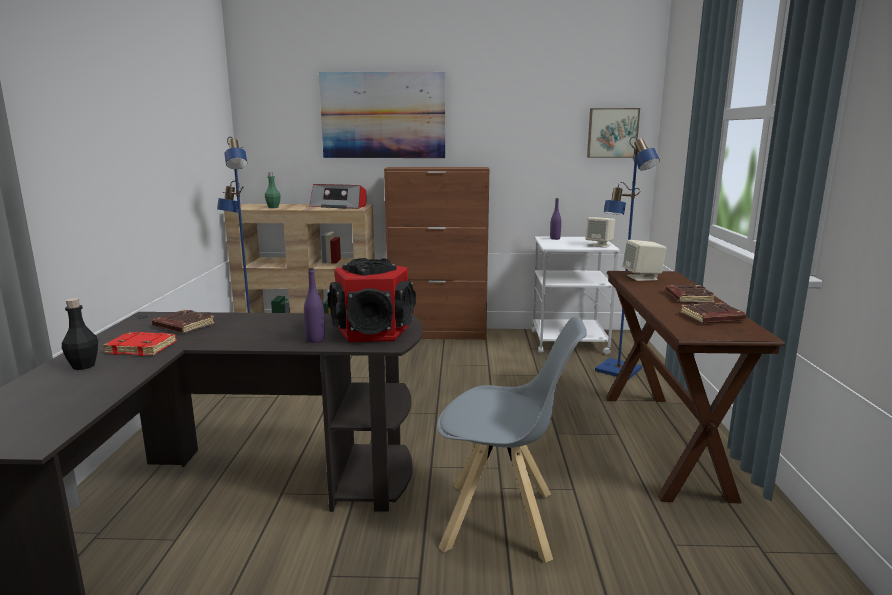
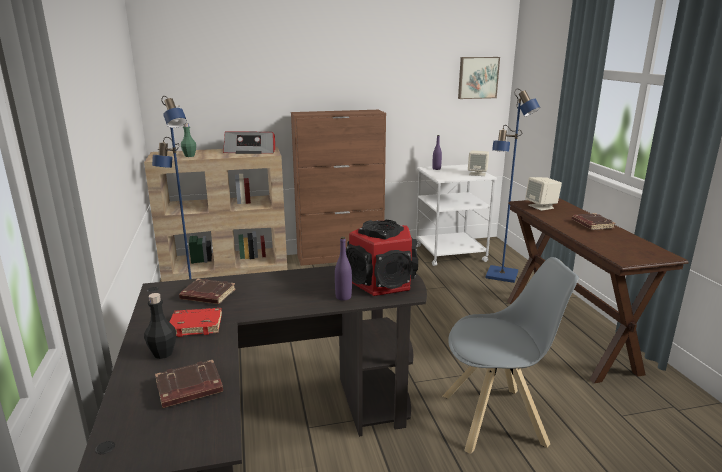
camera: 15 degrees left, 5 degrees up
picture [319,72,445,158] -> none
brown book [680,302,746,323] -> brown book moved to [155,360,223,408]

